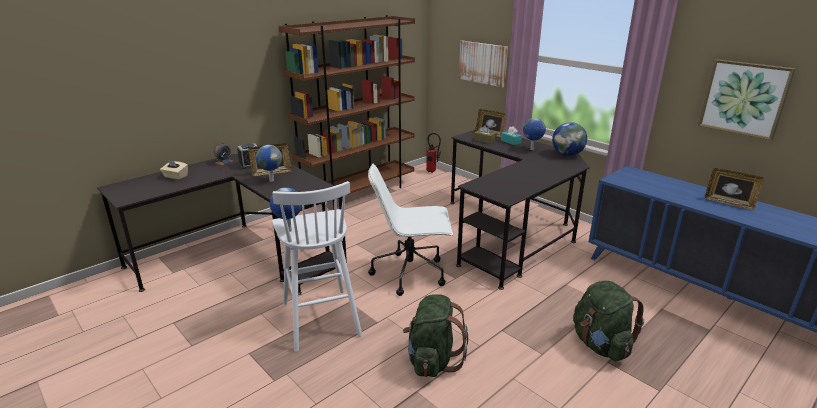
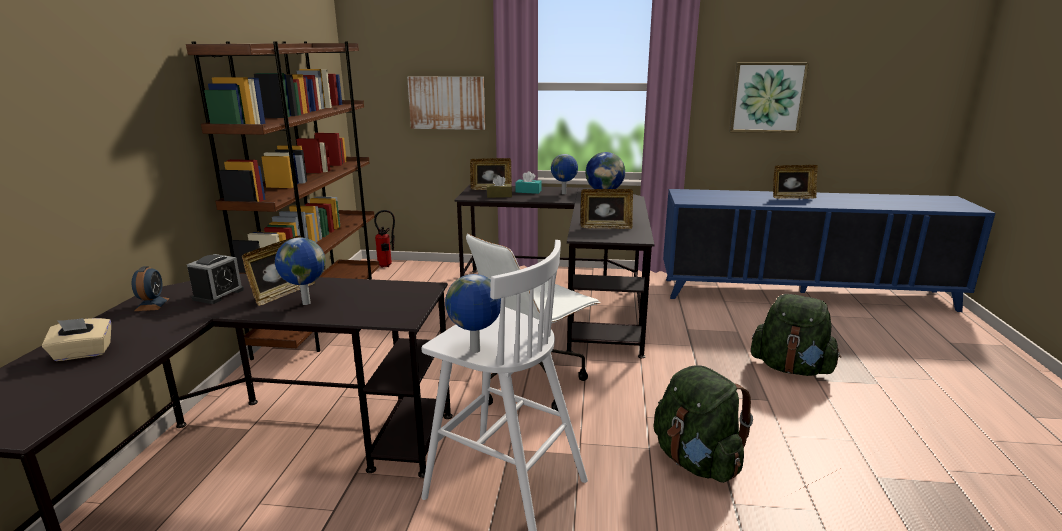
camera: 40 degrees left, 5 degrees down
none -> picture frame [580,189,633,229]

